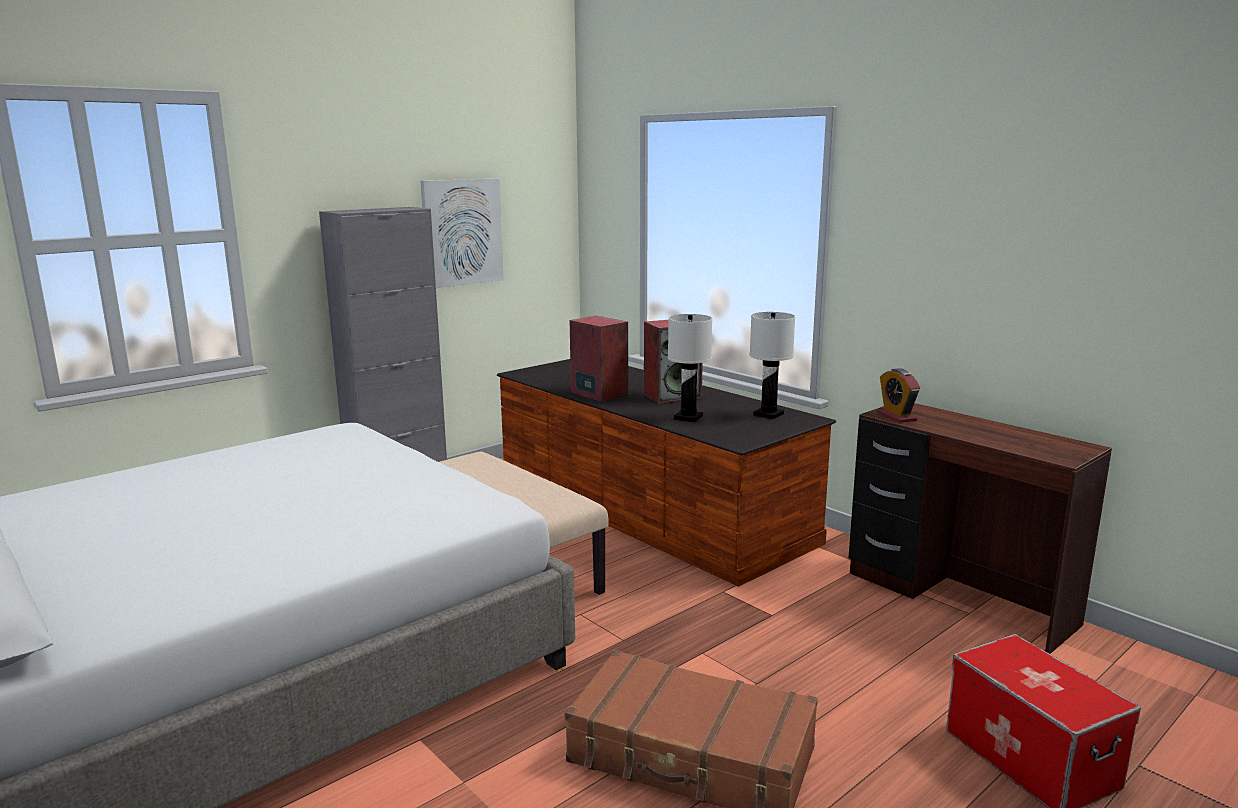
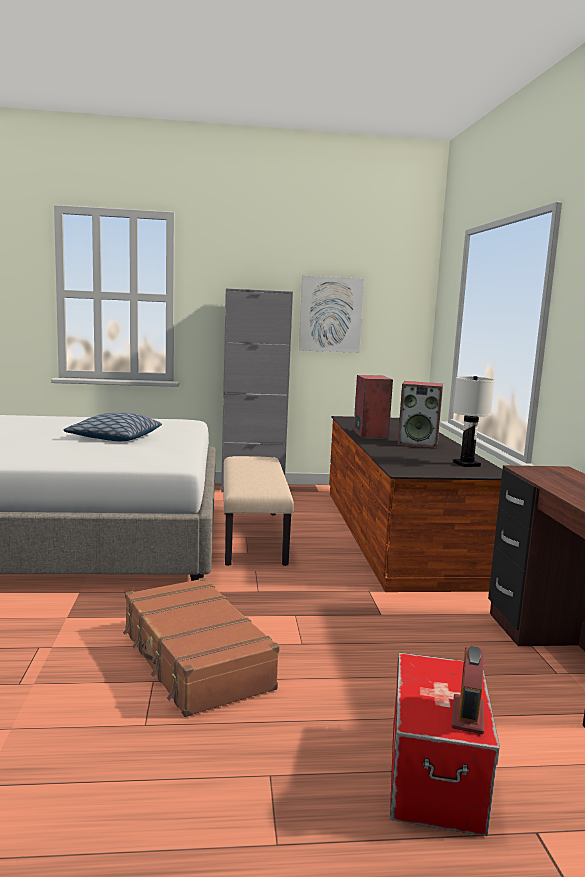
camera: 35 degrees right, 5 degrees down
white table lamp [668,314,713,422] -> none
alarm clock [877,368,920,423] -> alarm clock moved to [451,646,484,734]
none -> pillow [64,413,162,441]

